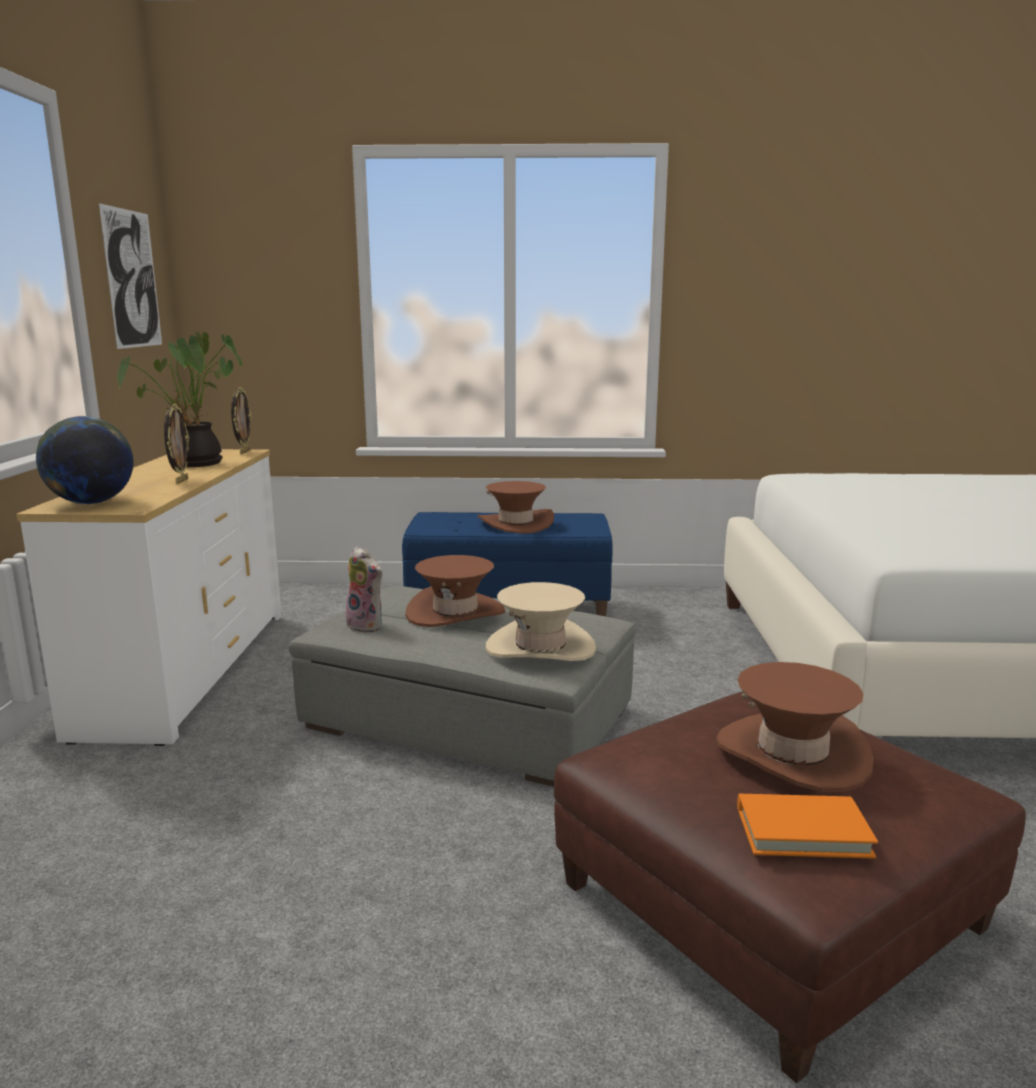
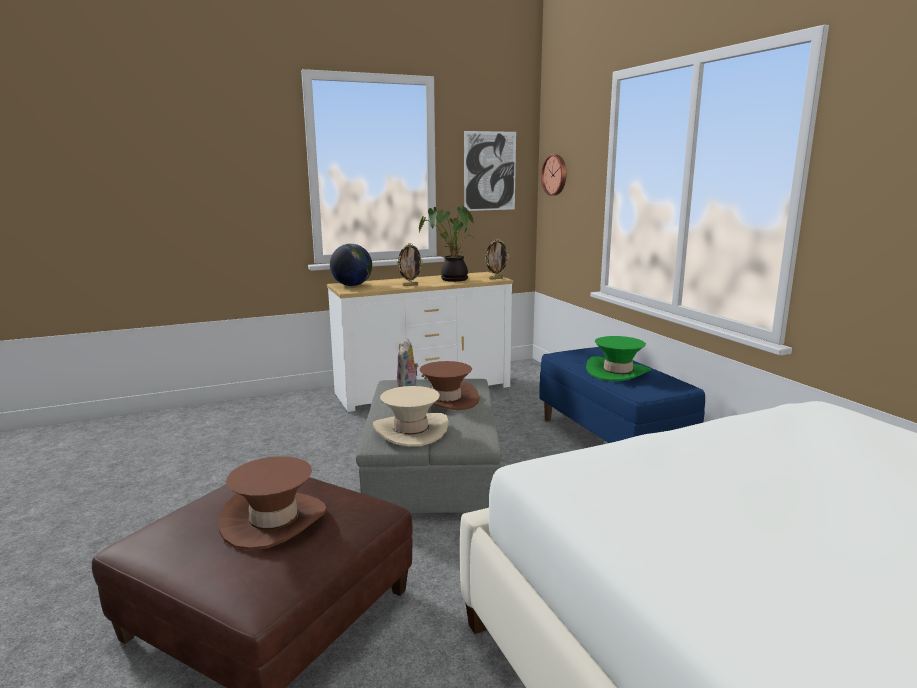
camera: 65 degrees right, 0 degrees up
brown hat [477,481,554,534] -> green hat [586,336,651,381]
orange book [737,794,878,858] -> none
none -> wall clock [541,154,566,196]

